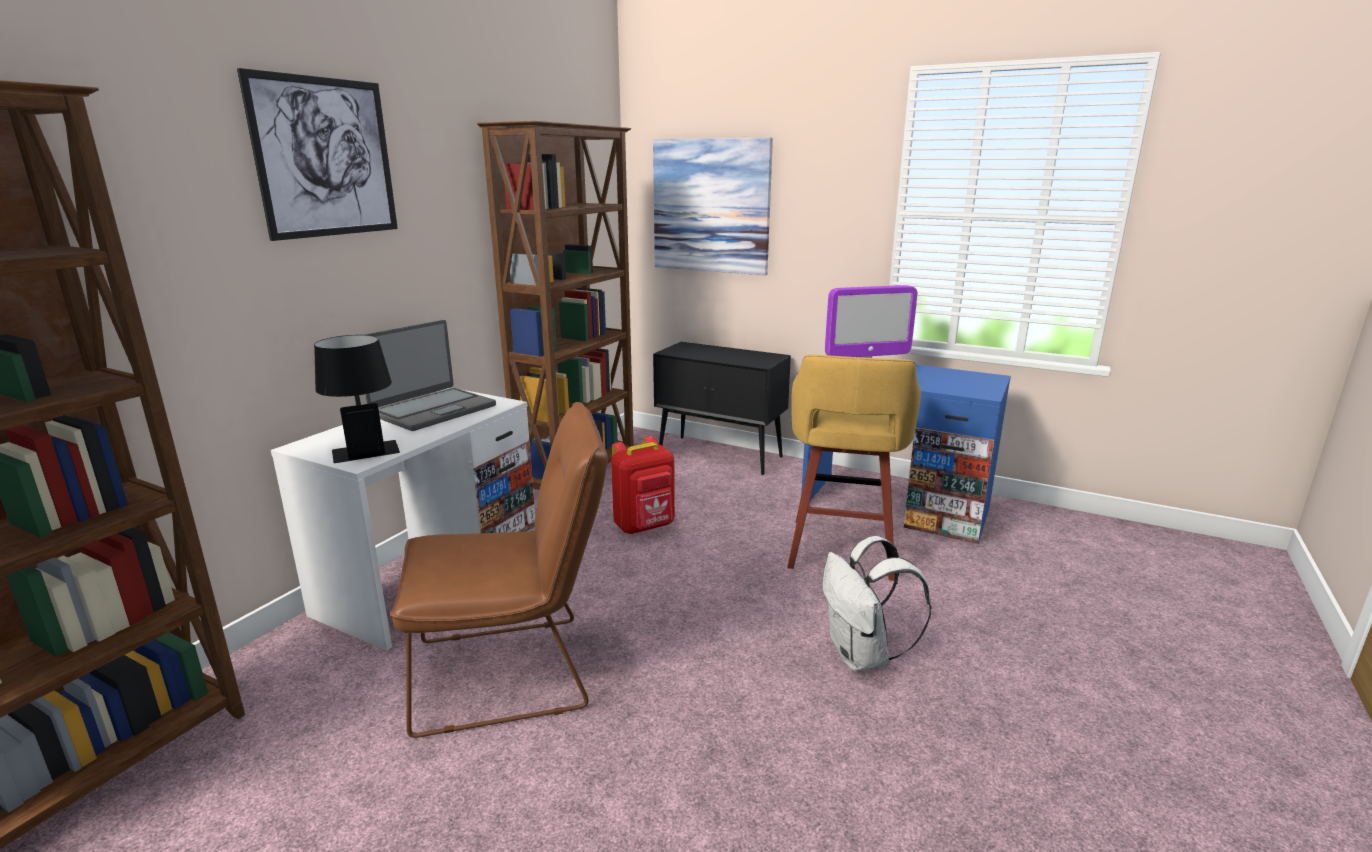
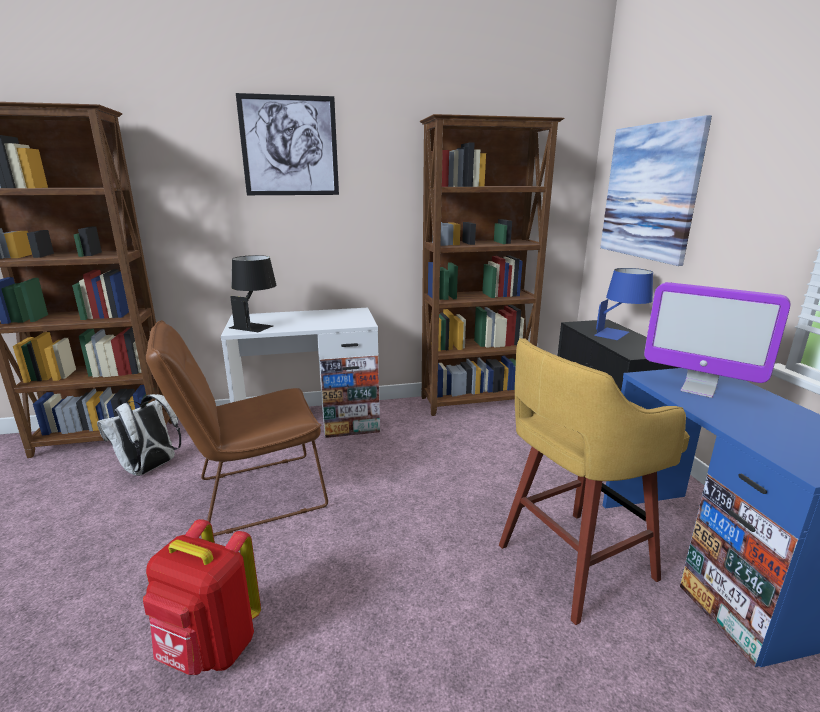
camera: 50 degrees right, 0 degrees up
laptop [364,320,496,431] -> none
brown chair [390,402,608,738] -> brown chair turned 120 degrees clockwise [146,320,328,536]
red backpack [611,436,675,534] -> red backpack moved to [143,519,261,675]
white backpack [823,536,932,671] -> white backpack moved to [97,394,181,476]
none -> blue table lamp [594,268,653,340]

